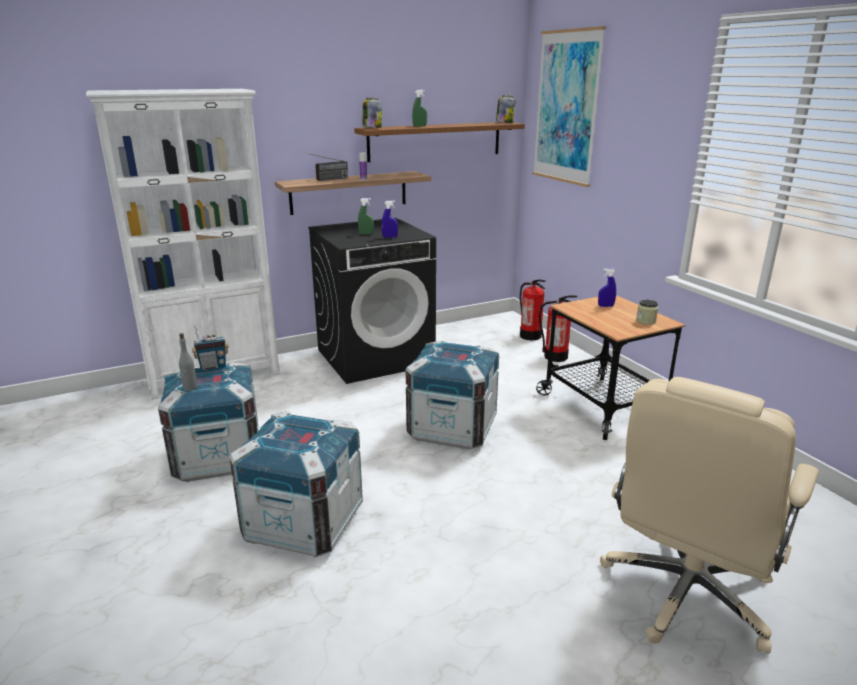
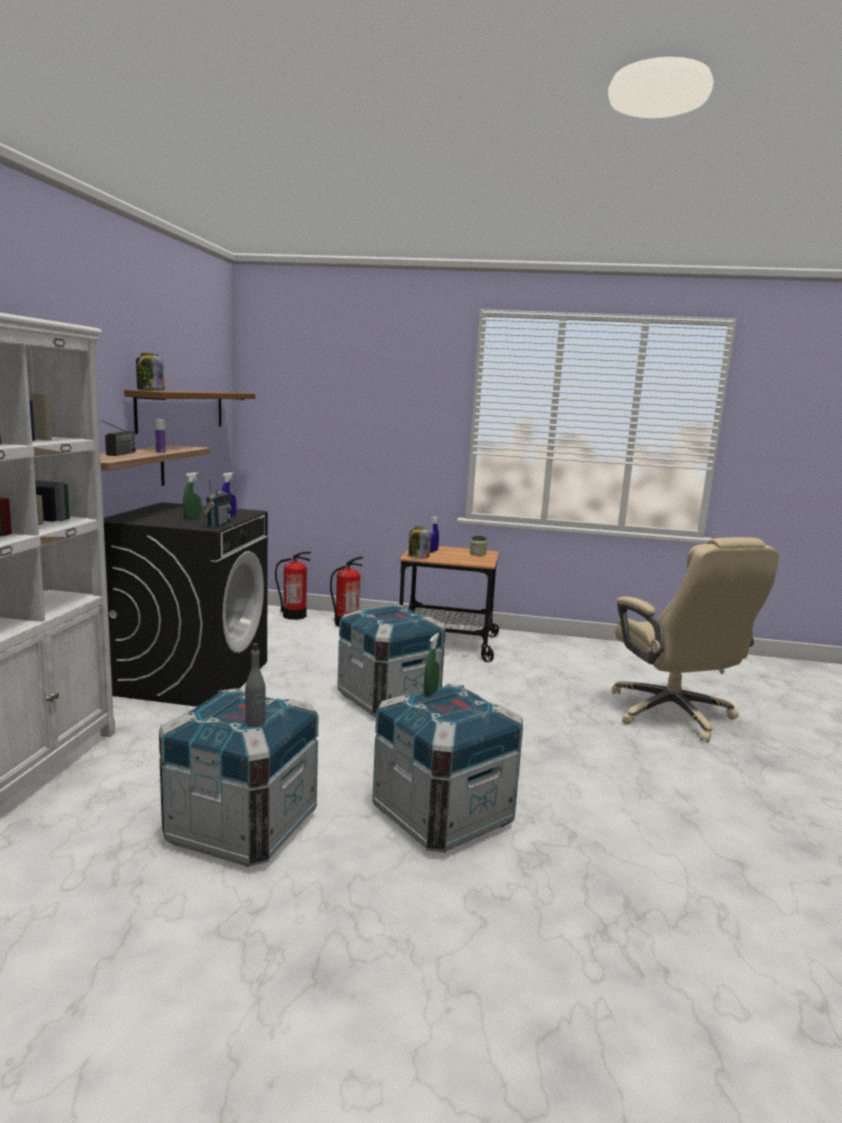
camera: 55 degrees left, 10 degrees down
radio [192,326,229,371] -> radio moved to [203,478,232,527]
green spray bottle [412,90,427,127] -> green spray bottle moved to [424,633,440,696]
jar [496,95,516,123] -> jar moved to [408,526,431,558]
picture [532,26,606,187] -> none

